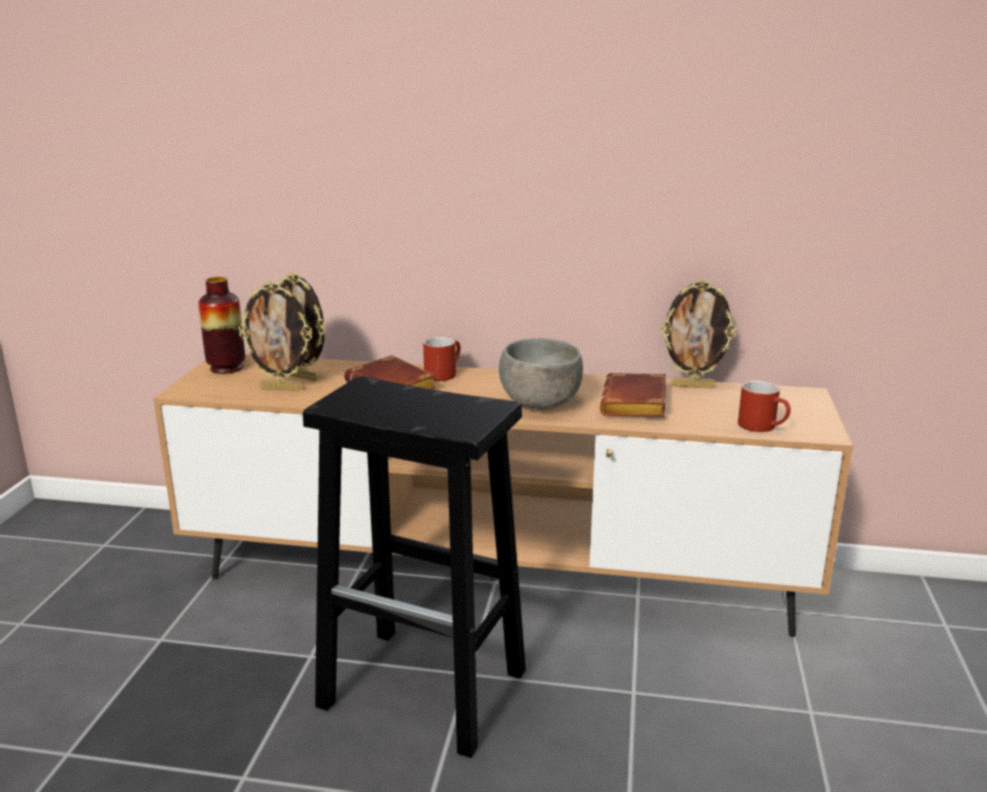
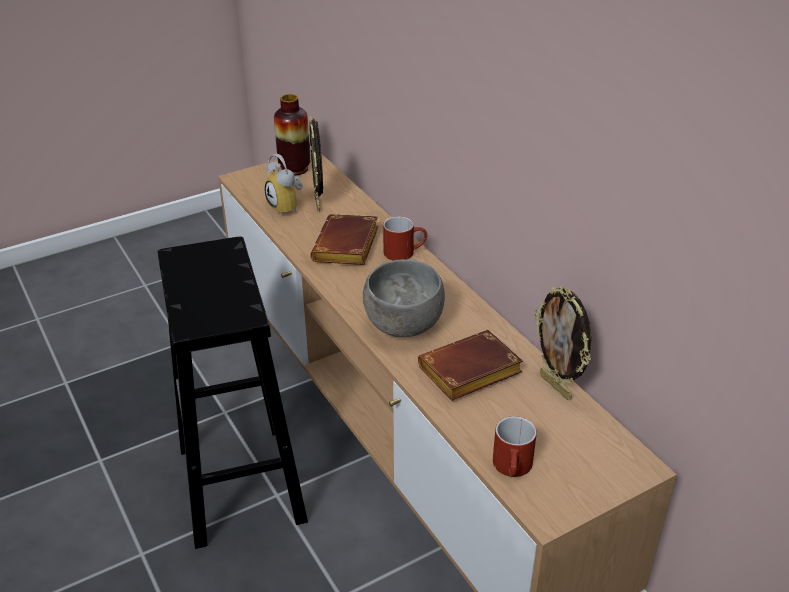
camera: 50 degrees right, 15 degrees up
picture frame [238,281,312,391] -> alarm clock [265,154,303,216]

